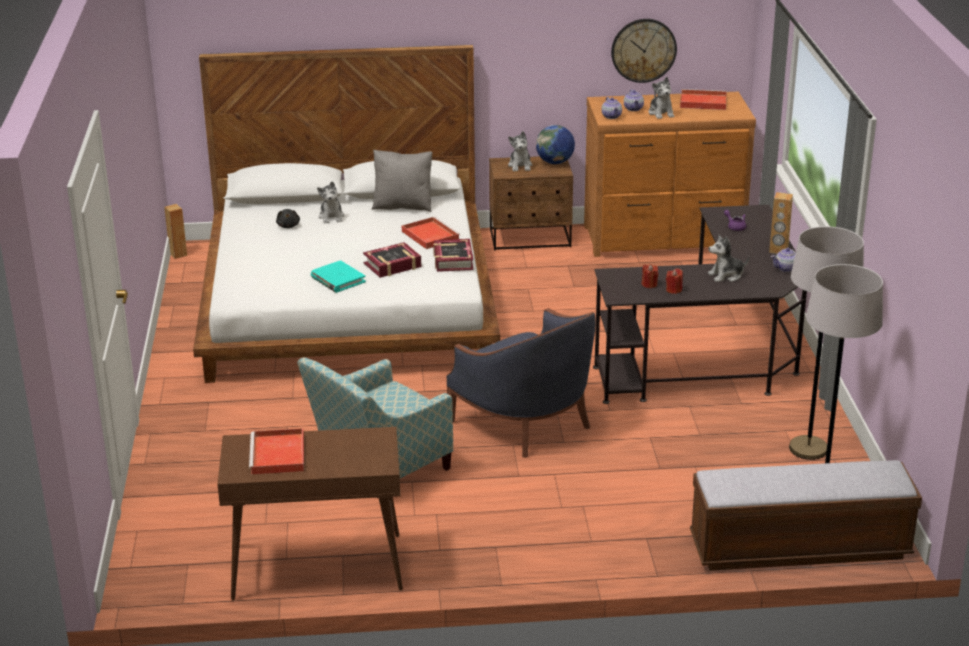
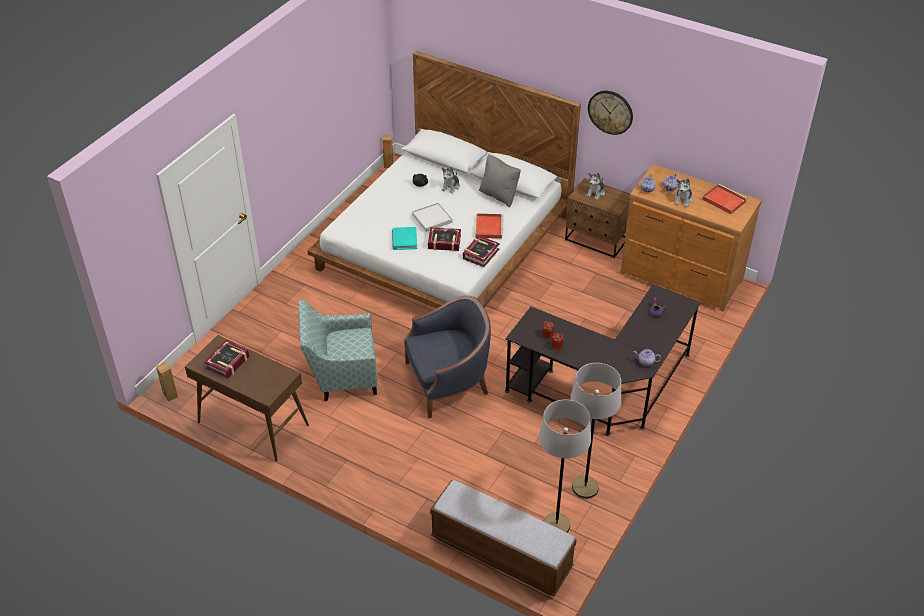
camera: 35 degrees right, 15 degrees up
red tray [249,429,304,474] -> book [204,340,250,378]
blue armchair [446,308,596,458] -> blue armchair turned 105 degrees counterclockwise [404,295,491,418]
globe [536,125,575,164] -> none
wall clock [611,19,677,83] -> wall clock moved to [588,91,633,135]
plush toy [708,235,749,282] -> none
brown speaker [769,192,793,254] -> brown speaker moved to [156,362,178,402]
none -> white tray [412,203,452,232]

